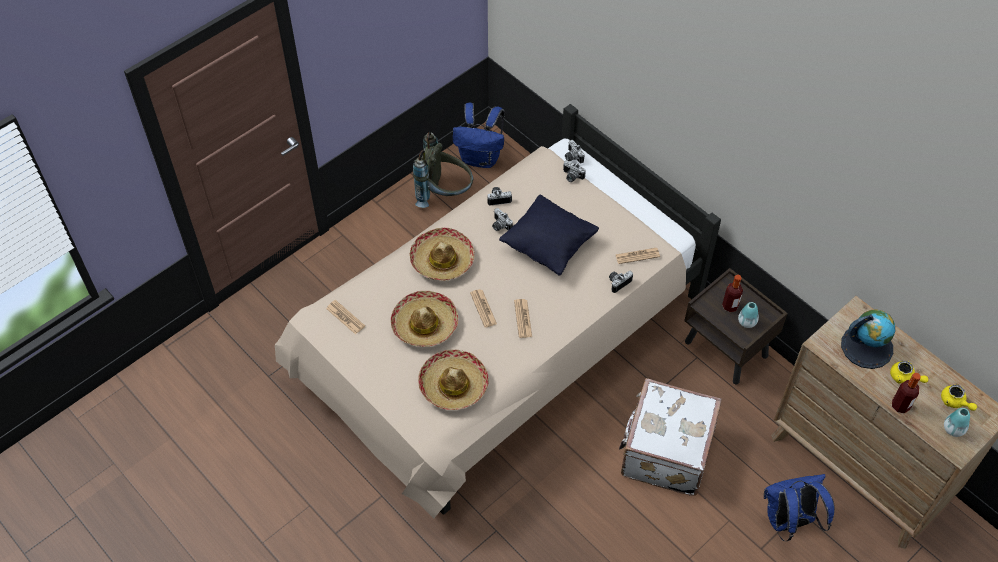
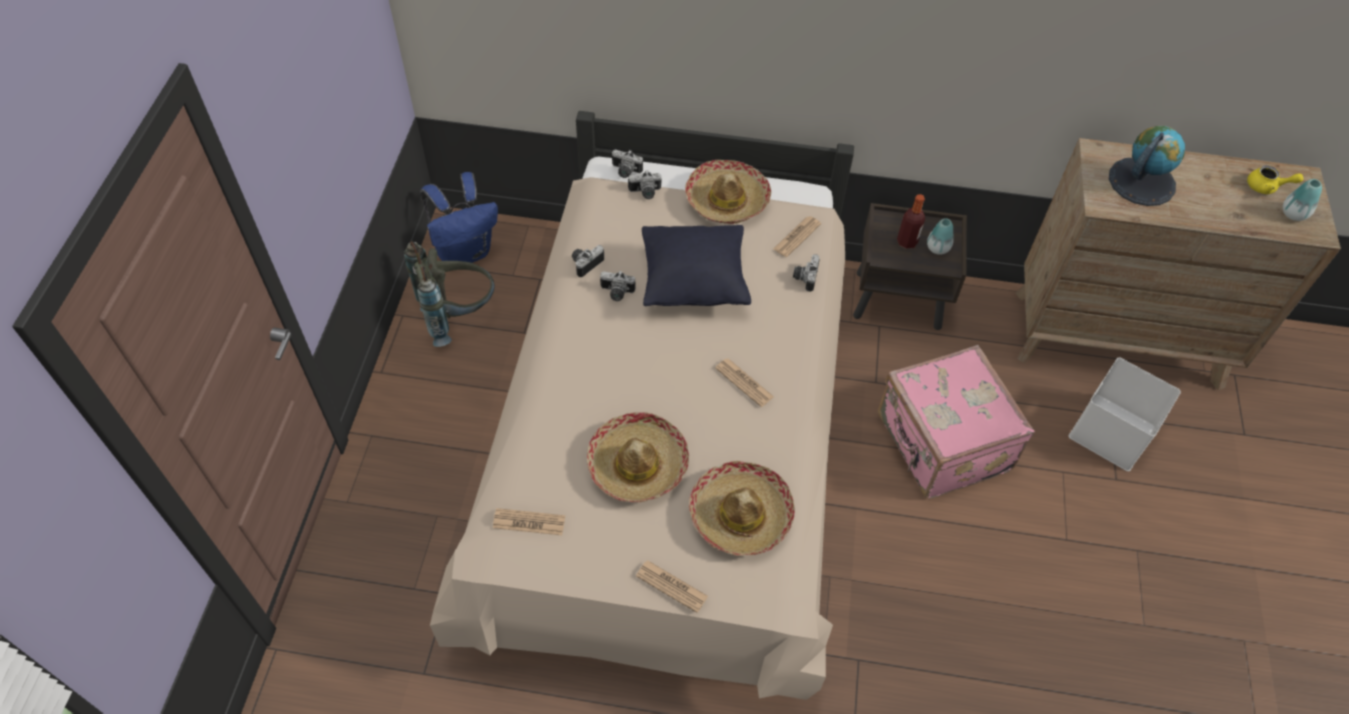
camera: 40 degrees left, 0 degrees up
hat [410,228,474,281] -> hat moved to [685,160,771,224]
newspaper [470,289,497,328] -> newspaper moved to [636,560,708,613]
white suitcase [619,378,722,496] -> pink suitcase [878,345,1035,499]
blue backpack [764,474,835,541] -> white storage box [1069,358,1181,471]
yellow teapot [890,361,928,384] -> none
bottle [892,373,921,413] -> none

